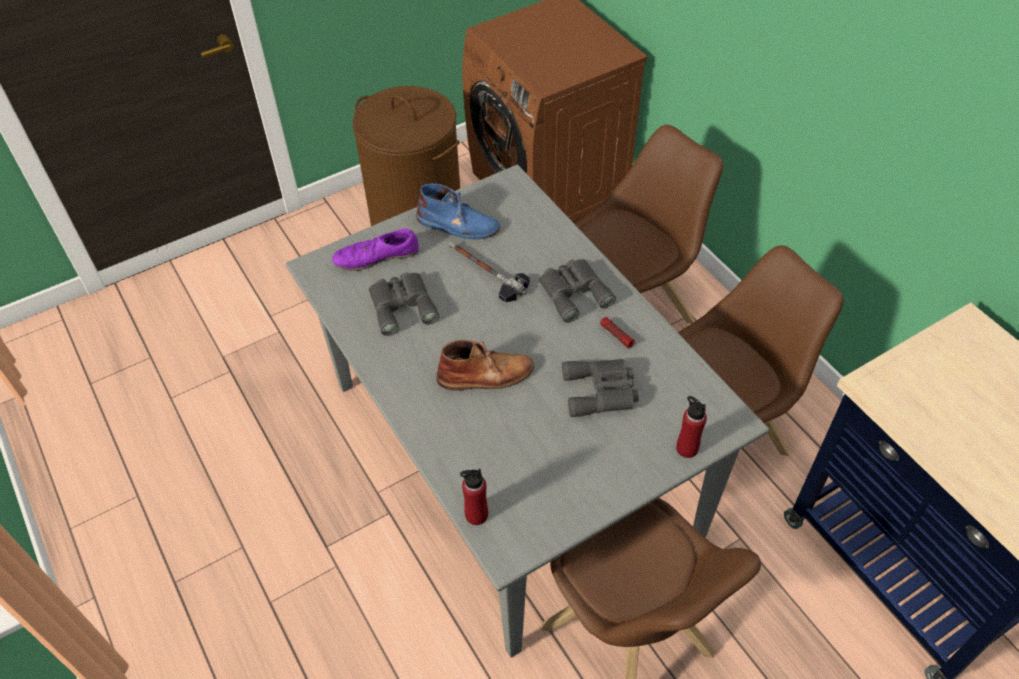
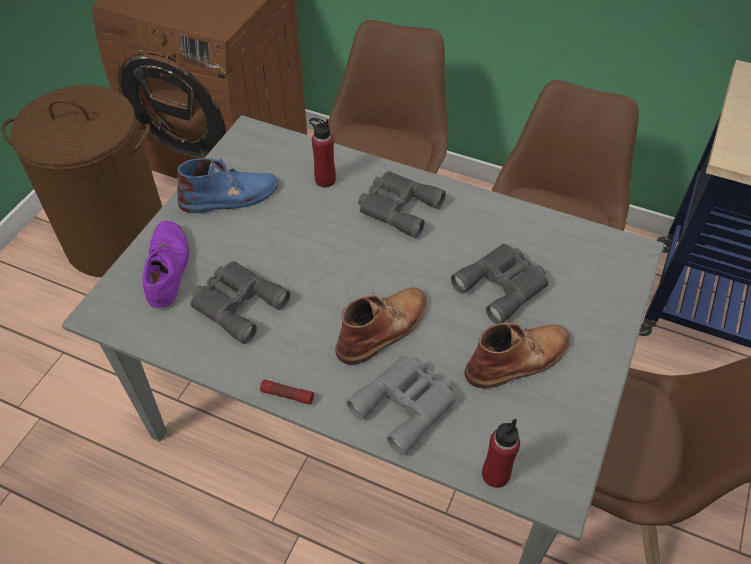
camera: 35 degrees left, 0 degrees up
purple shoe [332,229,419,271] -> purple shoe turned 135 degrees clockwise [142,221,190,308]
hammer [449,241,530,302] -> none
flashlight [600,317,635,348] -> flashlight moved to [260,380,314,405]
red bottle [676,396,707,458] -> red bottle moved to [309,118,336,188]
none -> grey binoculars [346,355,456,456]
none -> brown boot [464,320,570,389]

